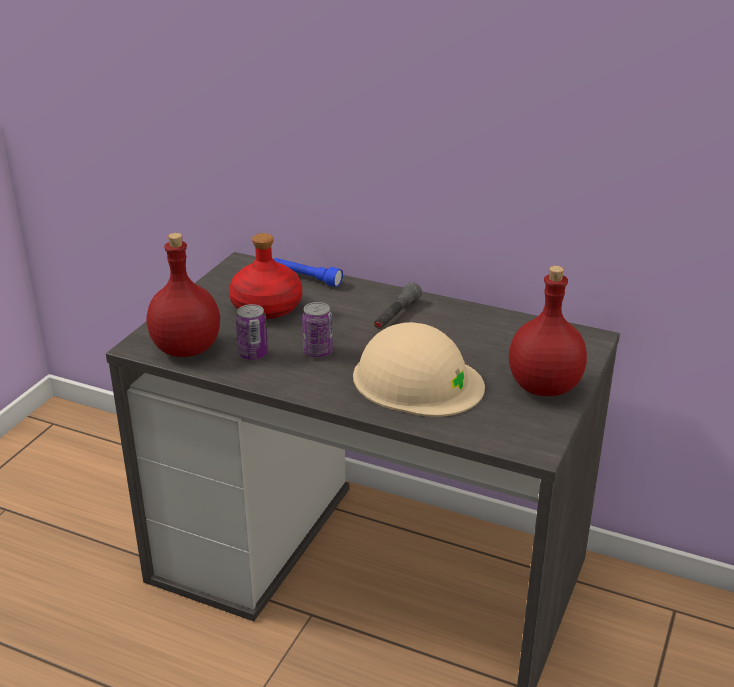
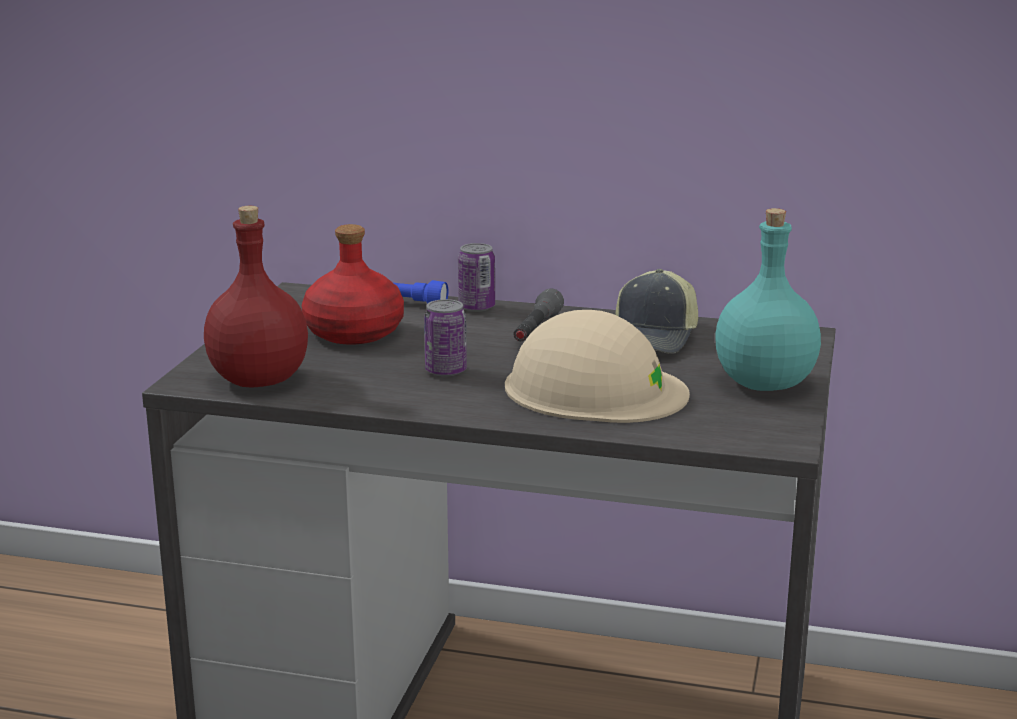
camera: 10 degrees left, 10 degrees down
can [236,304,268,360] -> can moved to [458,243,495,312]
red bottle [509,266,587,396] -> turquoise bottle [715,208,821,391]
none -> cap [615,269,698,353]

